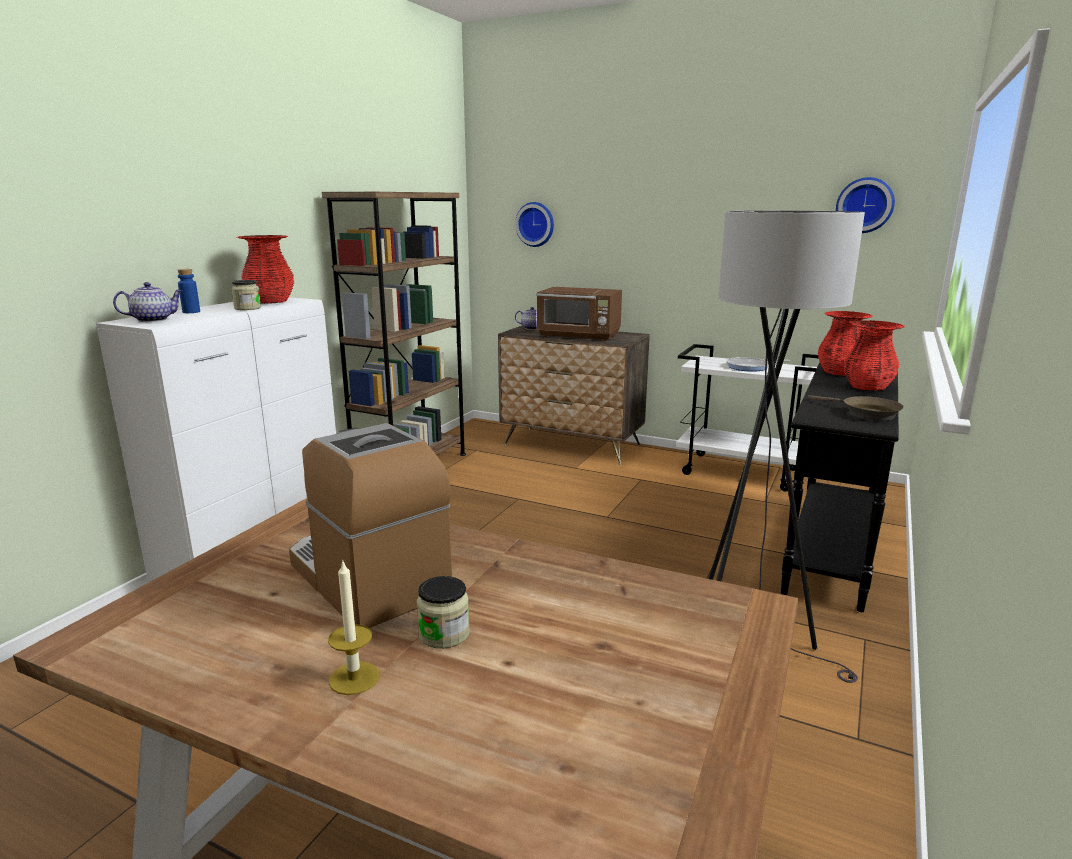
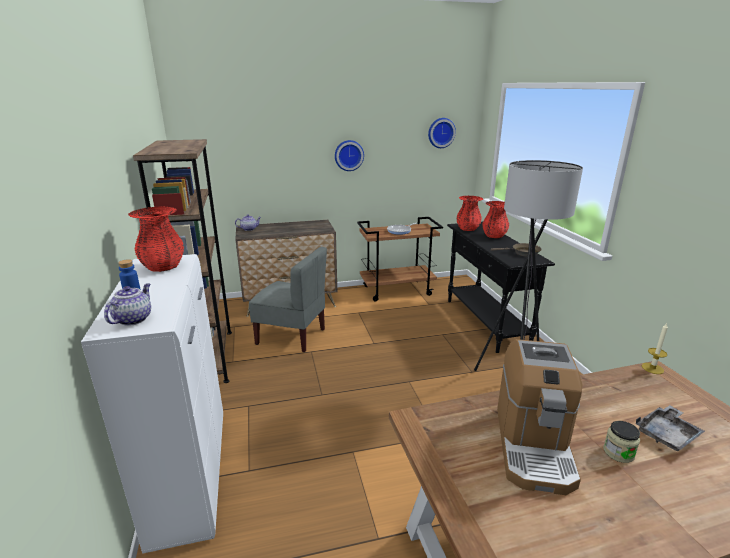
camera: 40 degrees left, 5 degrees up
jar [231,280,261,310] -> none
coffee machine [289,423,452,628] -> coffee machine turned 90 degrees counterclockwise [497,339,582,495]
candle [328,559,380,695] -> candle moved to [642,323,668,374]
wall clock [515,202,554,247] -> wall clock moved to [335,140,364,171]
brown microwave [536,287,622,341] -> none
white cart [676,344,820,492] -> brown cart [357,217,443,302]
none -> grey chair [249,247,327,352]
none -> grey tray [636,405,705,451]

